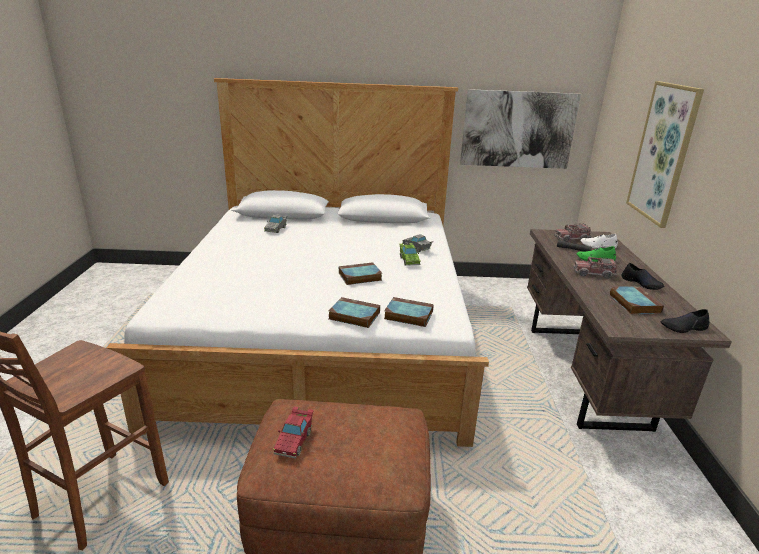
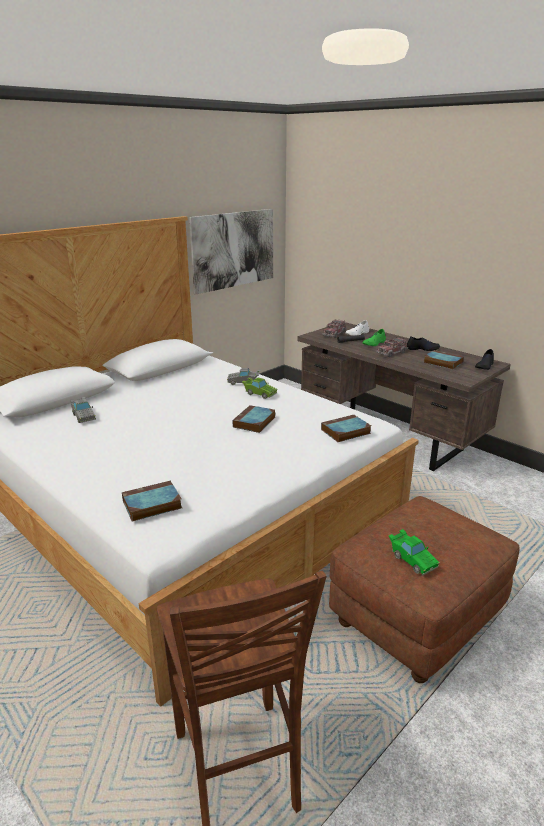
camera: 45 degrees left, 0 degrees up
red toy car [273,406,314,459] -> green toy car [389,529,440,575]
book [329,297,380,328] -> book moved to [122,481,182,521]
picture [626,81,704,228] -> none

